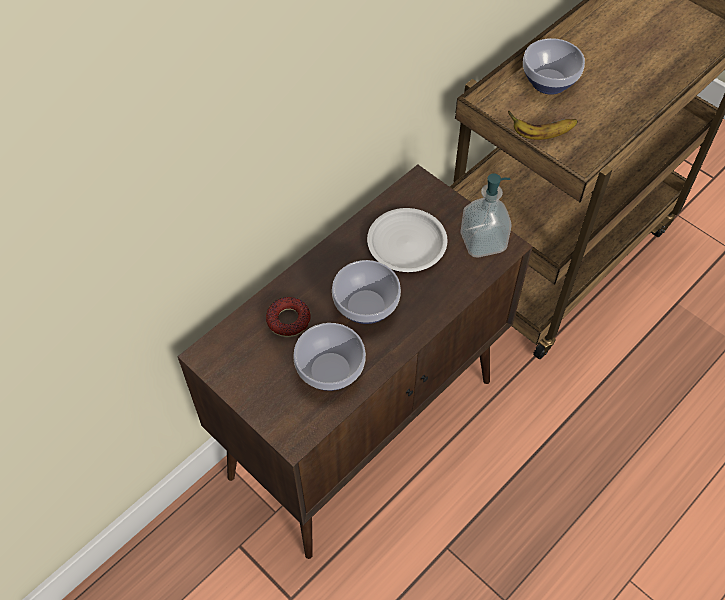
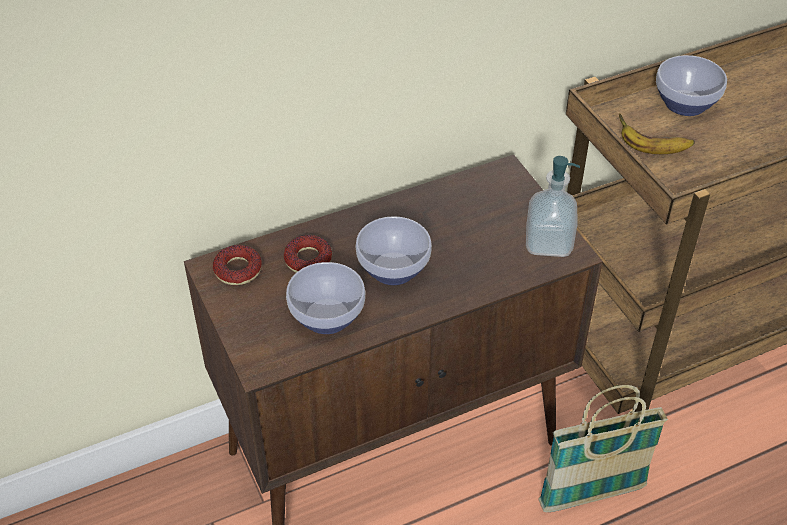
camera: 20 degrees right, 10 degrees down
white plate [367,208,448,272] -> none
none -> donut [213,245,262,285]
none -> basket [538,385,668,512]

